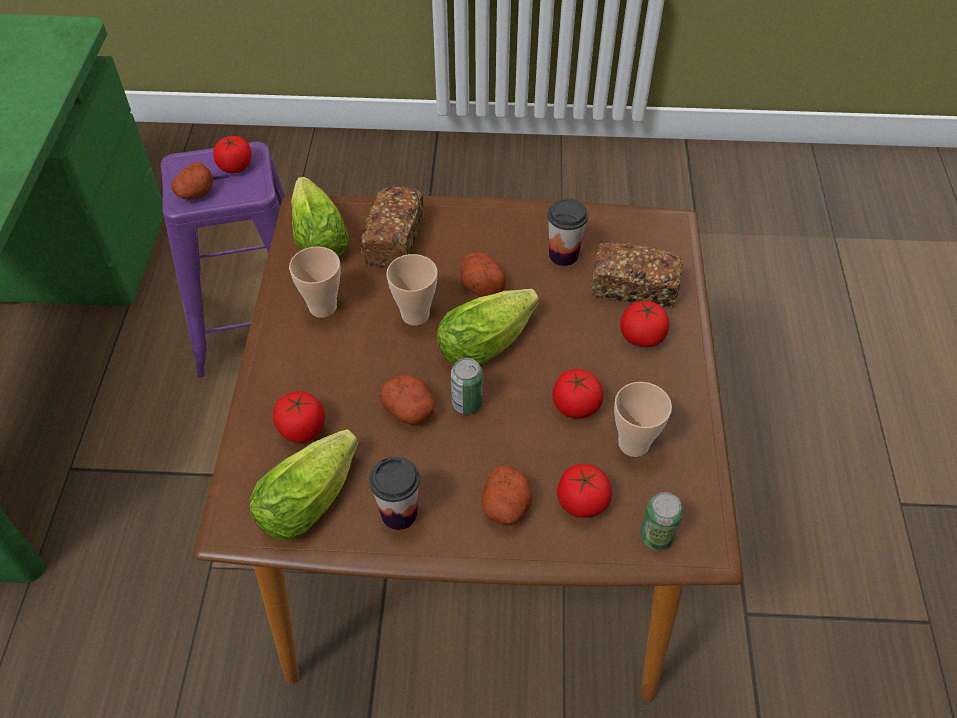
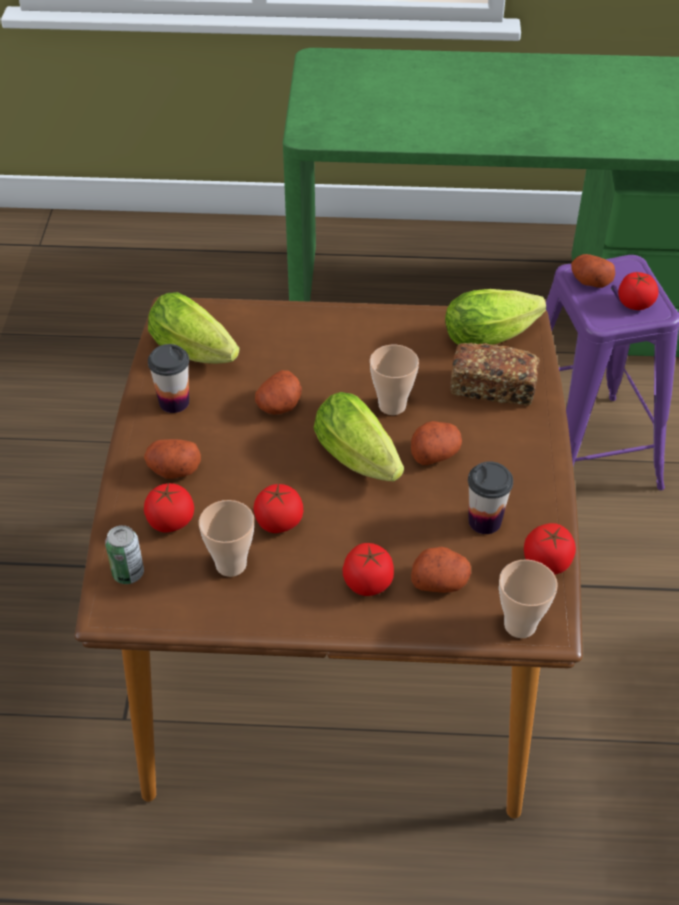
camera: 90 degrees right, 5 degrees down
tomato [273,391,325,443] -> tomato moved to [524,523,576,575]
cup [289,246,341,318] -> cup moved to [499,559,558,638]
can [451,358,483,414] -> none
bread [591,243,683,308] -> potato [411,547,471,593]

